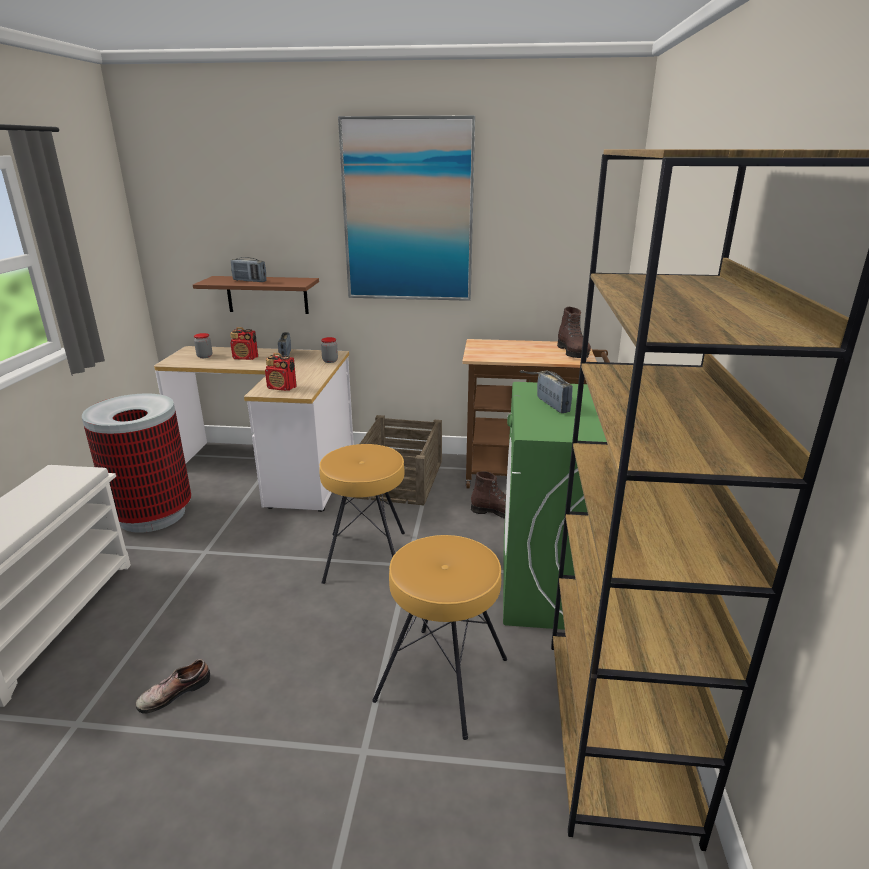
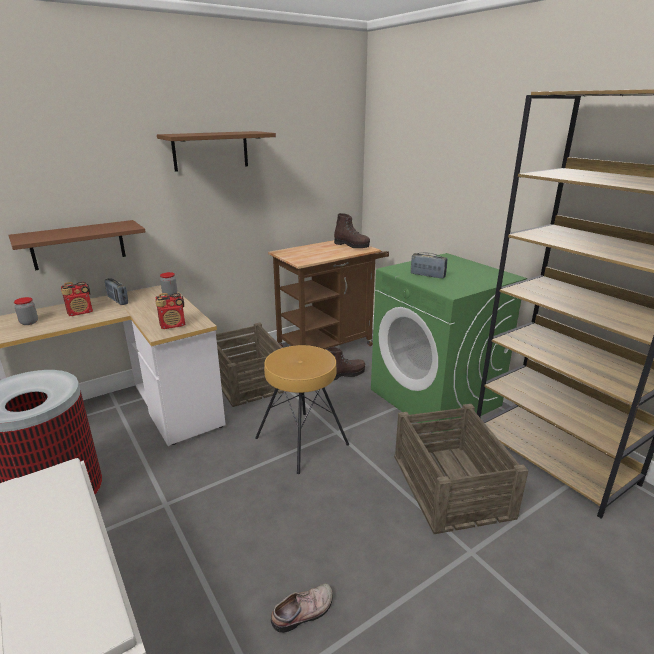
camera: 40 degrees left, 0 degrees up
shoe [136,659,210,714] -> shoe turned 135 degrees counterclockwise [271,583,333,633]
radio [231,257,266,282] -> none
picture [338,115,475,301] -> brown shelf [157,131,276,172]
brown stool [372,535,507,740] -> crate [394,404,529,534]

